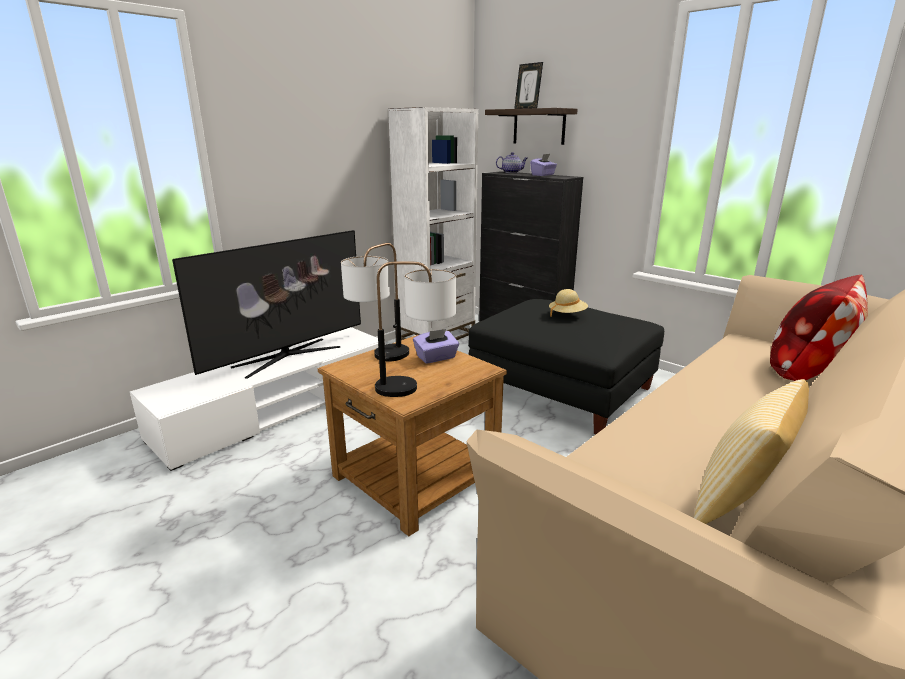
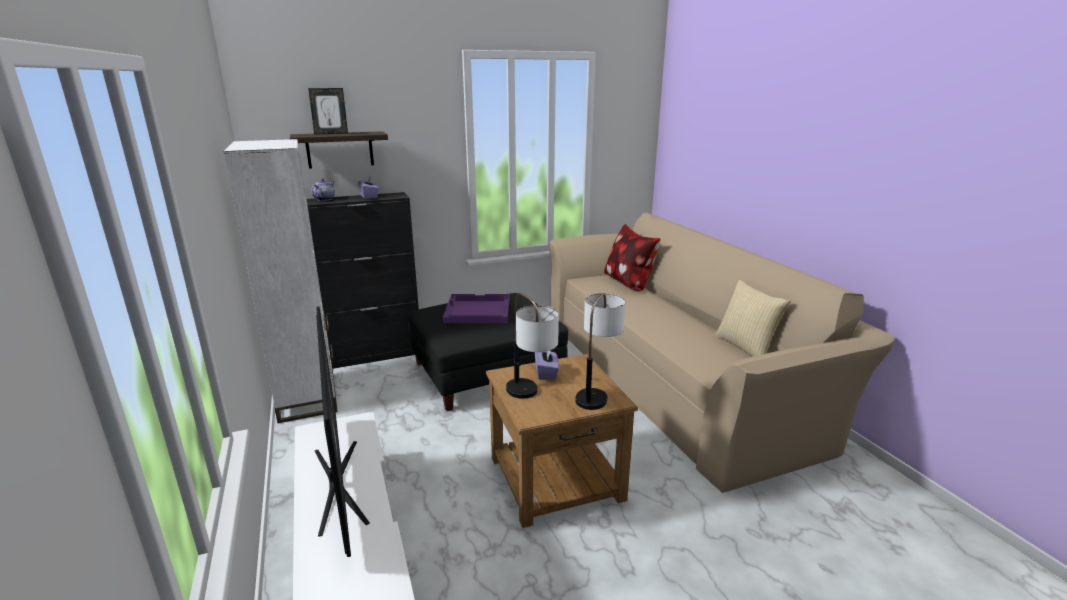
camera: 65 degrees left, 0 degrees up
beige hat [549,289,588,316] -> purple tray [443,294,509,323]

